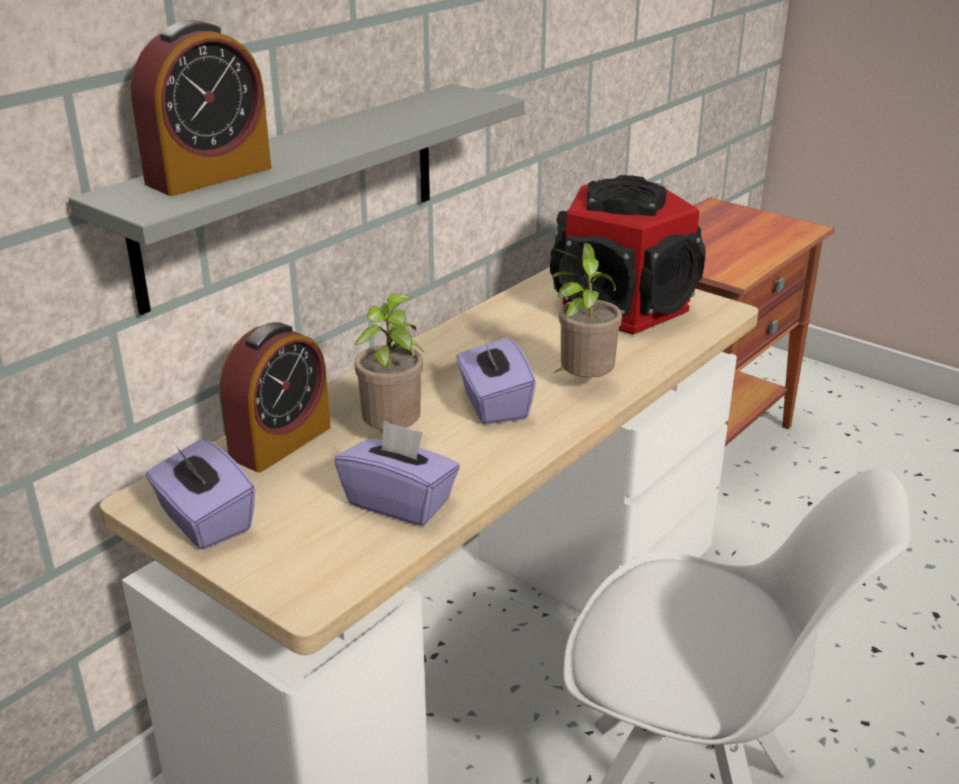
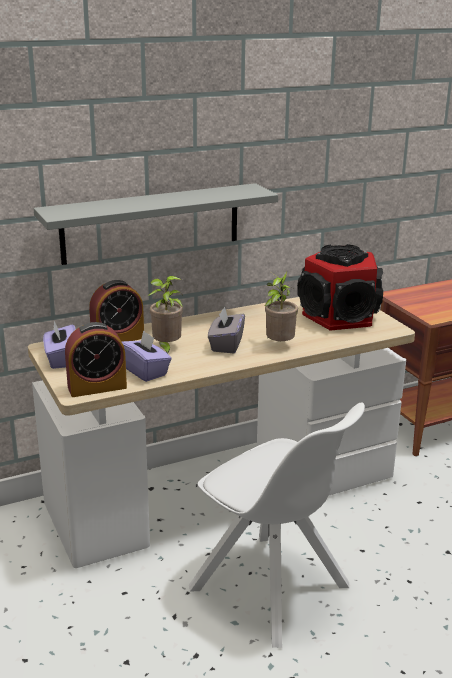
camera: 25 degrees right, 5 degrees down
alarm clock [131,20,271,196] -> alarm clock moved to [65,322,127,397]
purple tissue box [456,335,536,424] -> grey tissue box [208,306,245,353]

